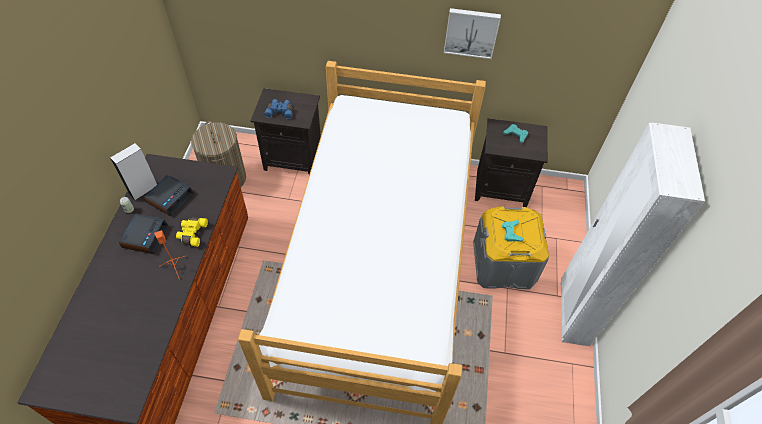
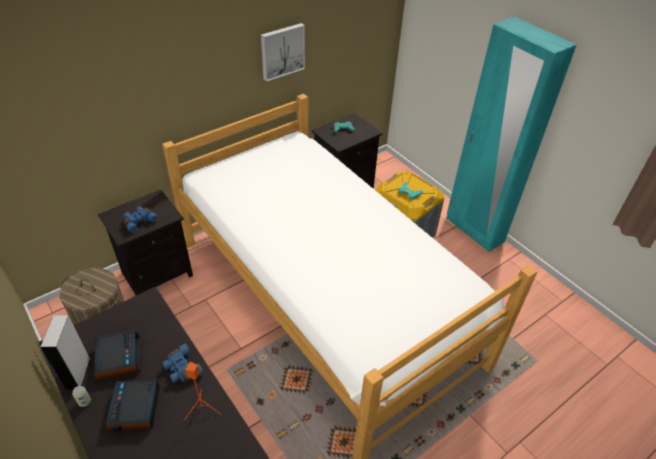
camera: 45 degrees left, 10 degrees down
alarm clock [119,214,169,254] -> alarm clock turned 150 degrees counterclockwise [105,380,160,432]
yellow binoculars [176,217,208,247] -> blue binoculars [162,343,204,383]
white wardrobe [560,123,705,346] -> turquoise wardrobe [446,16,577,252]

